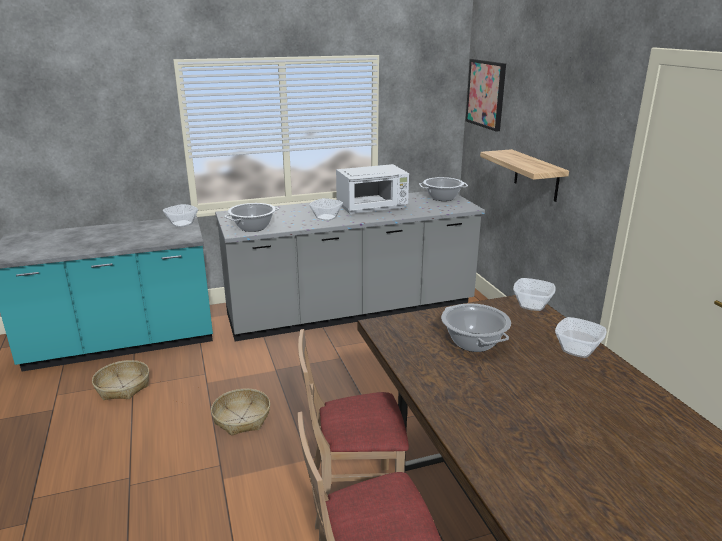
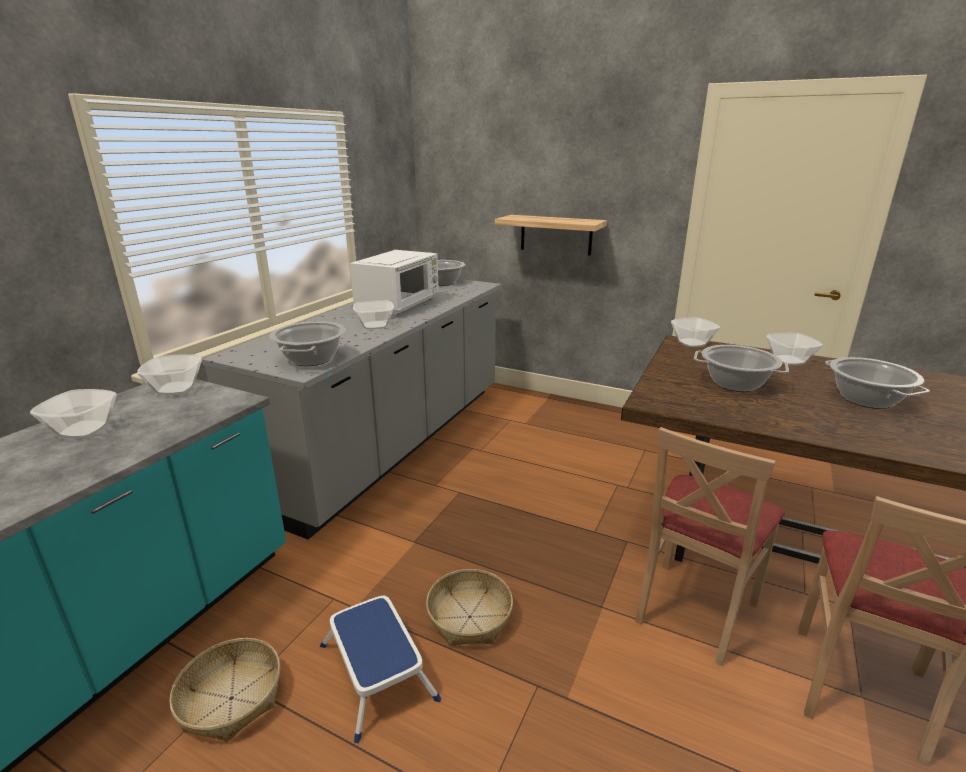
camera: 45 degrees left, 0 degrees up
picture [466,59,506,132] -> none
none -> bowl [30,389,117,438]
none -> blue step ladder [320,595,441,743]
none -> cooking pot [825,357,930,409]

